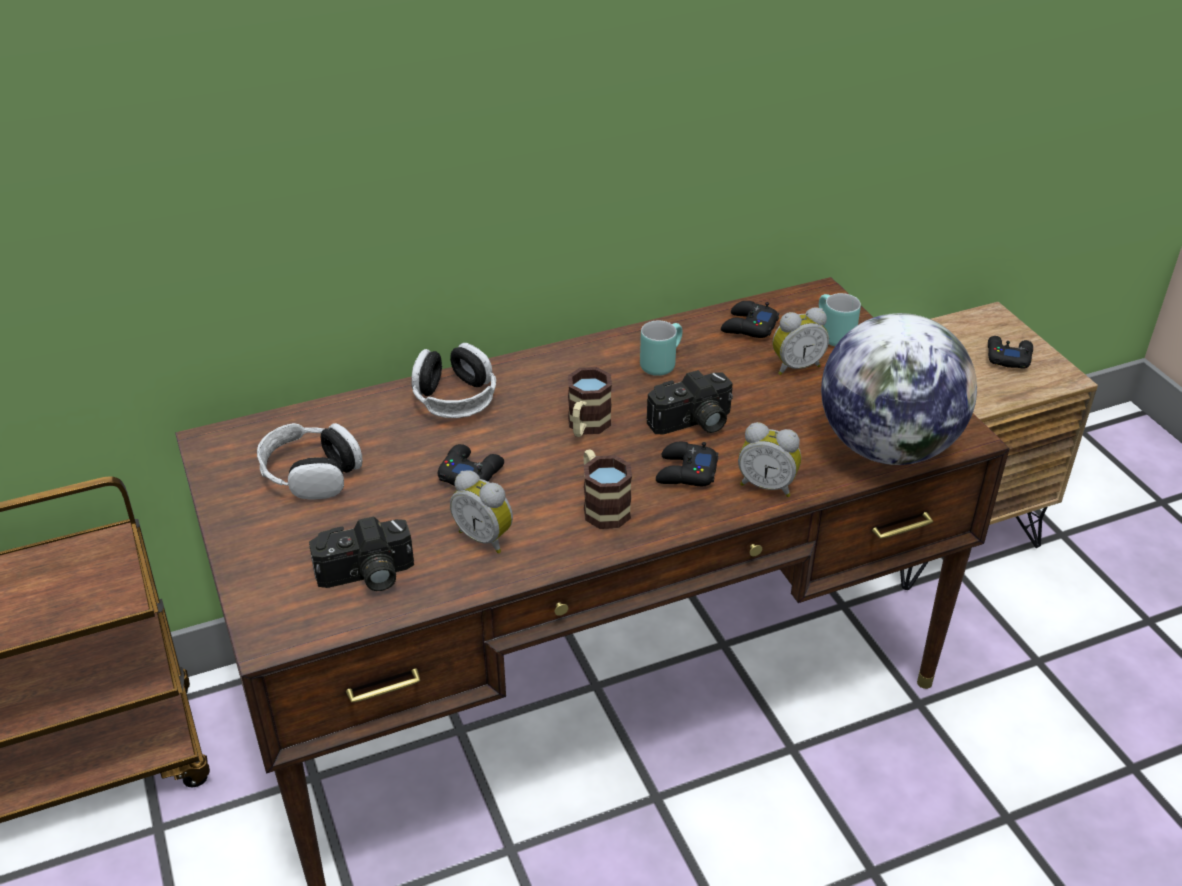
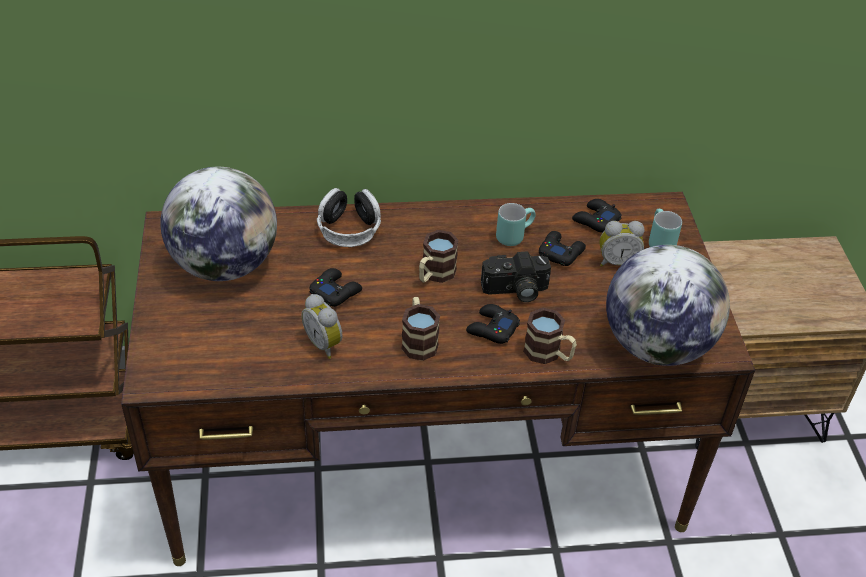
camera: 15 degrees right, 5 degrees up
headphones [257,423,362,500] -> globe [160,167,277,281]
camera [309,516,414,591] -> none
alarm clock [738,422,801,497] -> mug [523,308,577,364]
black game controller [988,336,1033,369] -> black game controller moved to [539,231,586,266]

